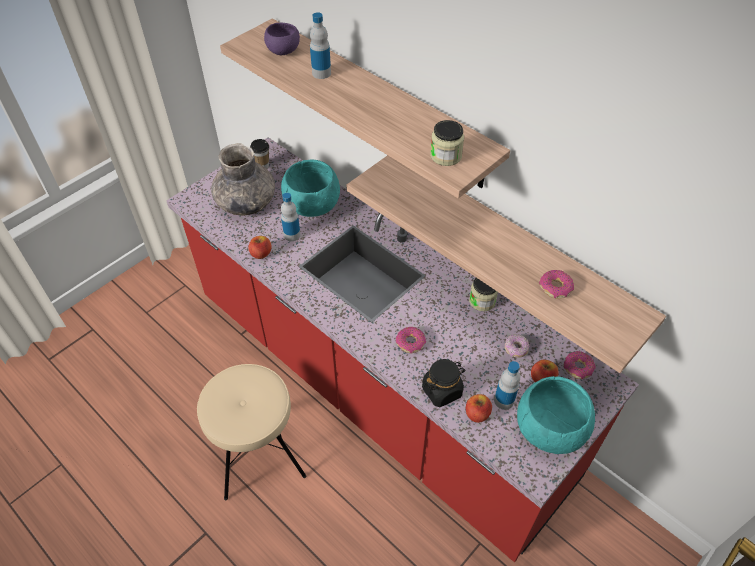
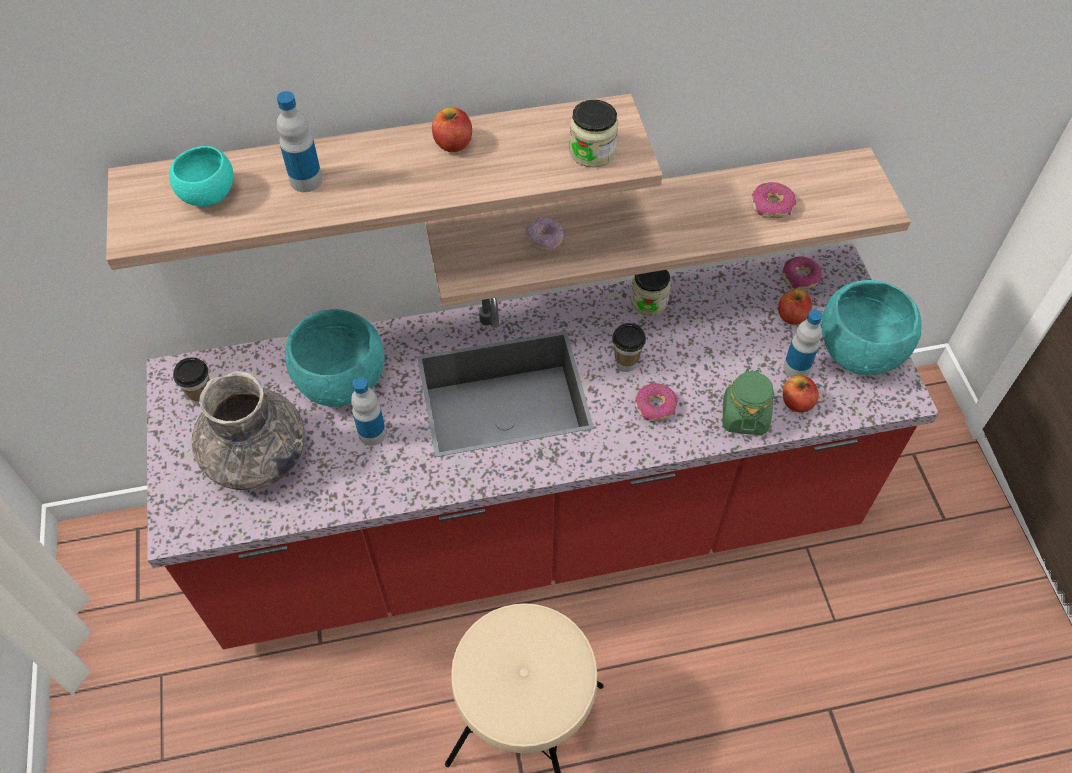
camera: 55 degrees left, 5 degrees up
apple [248,236,272,259] -> apple moved to [432,107,472,152]
purple bowl [264,23,300,55] -> turquoise bowl [169,146,234,207]
black jar [422,359,465,407] -> green jar [723,368,774,435]
donut [505,334,529,358] -> donut moved to [526,217,563,251]
none -> cup [612,323,646,372]

